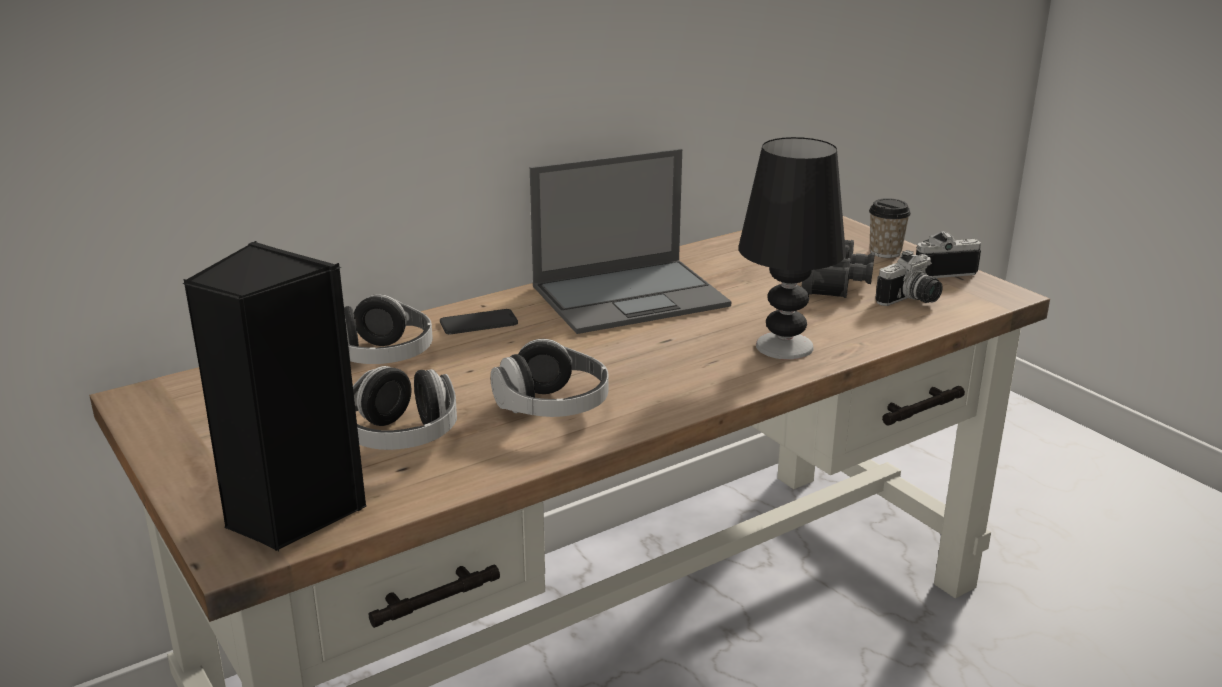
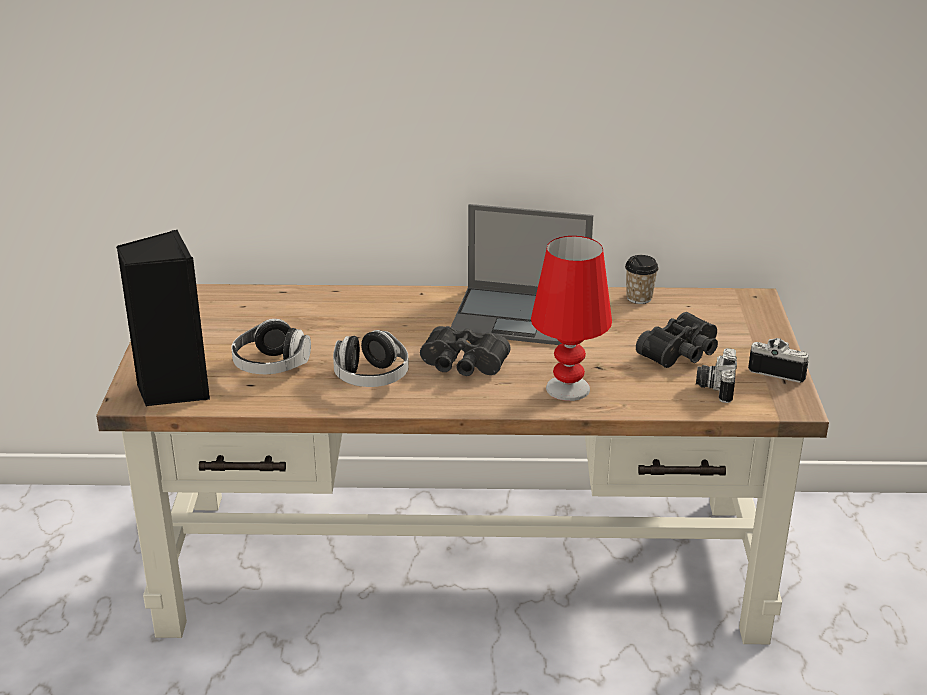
camera: 35 degrees right, 5 degrees up
headphones [344,294,433,364] -> none
phone [440,309,518,334] -> none
black table lamp [739,137,846,360] -> red table lamp [531,236,612,401]
cup [869,198,911,258] -> cup moved to [625,255,659,304]
camera [875,250,943,306] -> camera turned 105 degrees clockwise [696,348,737,403]
none -> black binoculars [420,326,511,376]

